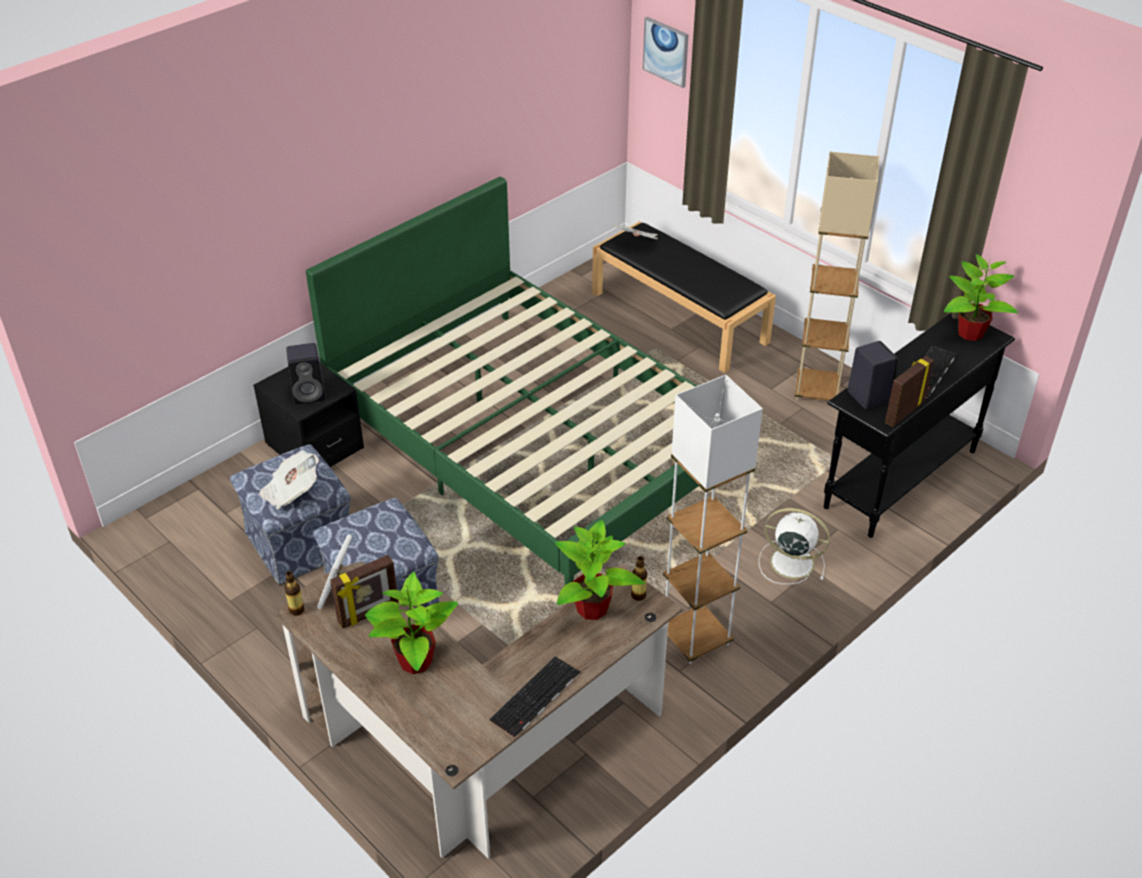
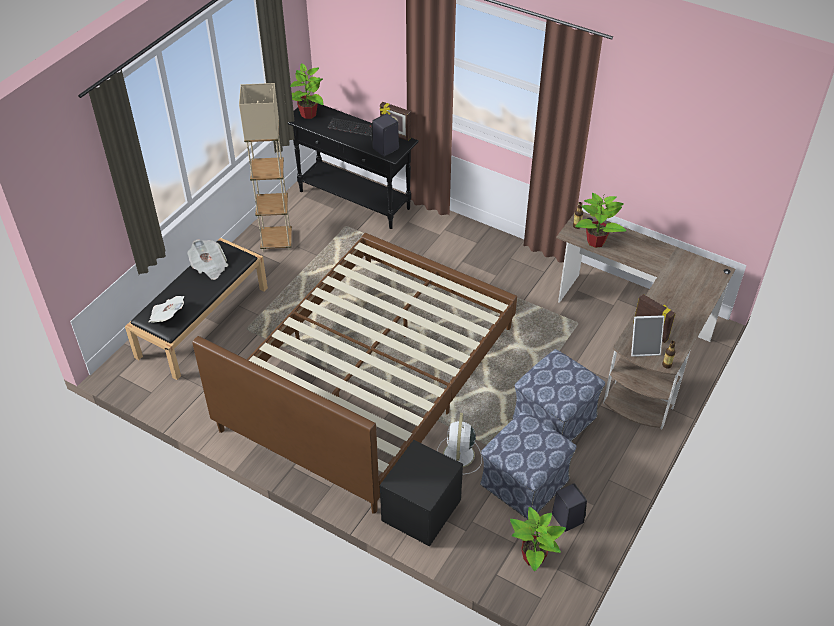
camera: 105 degrees left, 5 degrees up
newspaper [259,451,319,509] -> newspaper moved to [187,239,228,280]
black speaker [286,343,326,404] -> black speaker moved to [552,483,587,532]
green bed [306,177,699,585] -> brown bed [192,233,517,514]
potted plant [365,572,458,674] -> potted plant moved to [510,507,566,571]
keyboard [490,656,580,738] -> none
picture [643,17,689,88] -> none
white floor lamp [663,375,763,664] -> none
white fan [759,508,830,585] -> white fan moved to [437,413,482,475]

